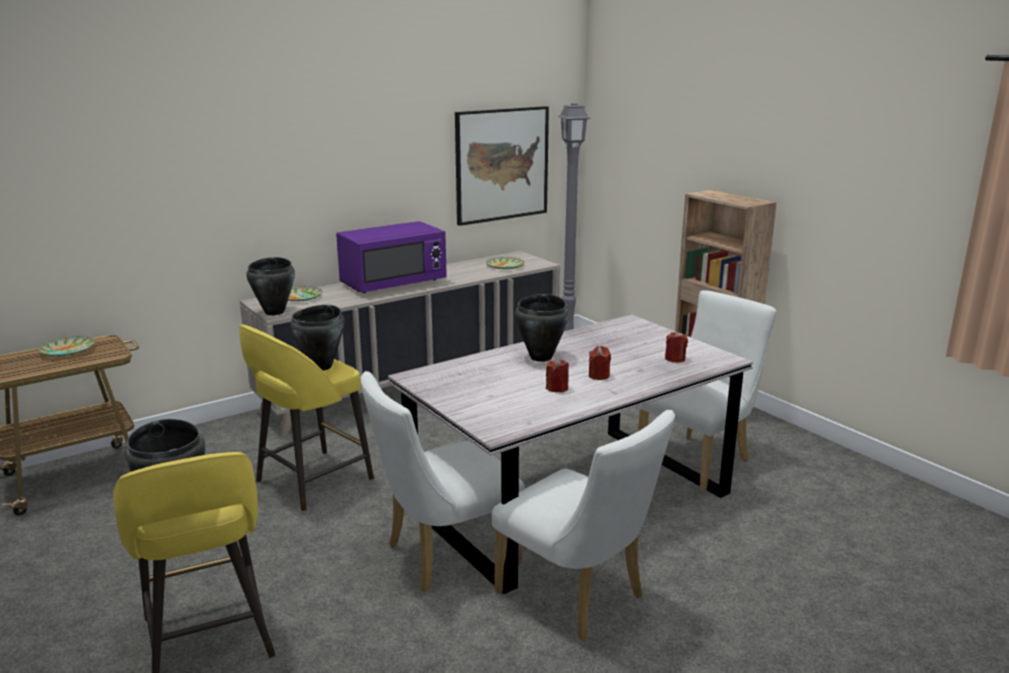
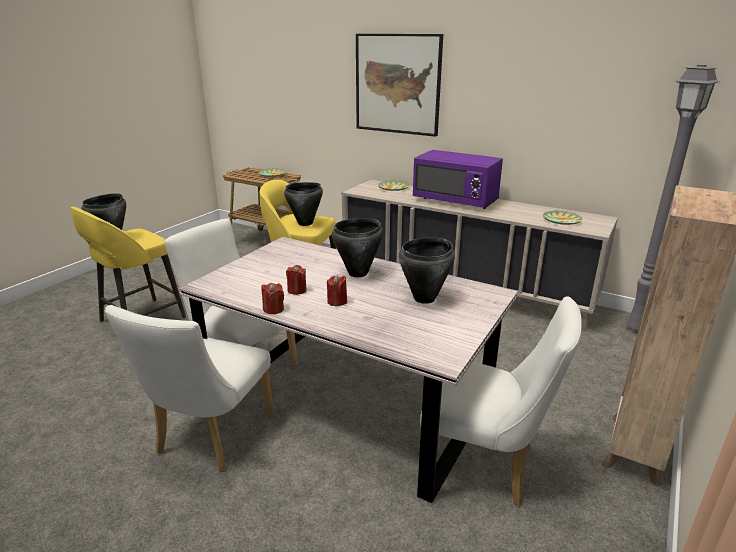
camera: 65 degrees right, 5 degrees up
black cooking pot [246,257,295,315] -> black cooking pot moved to [399,237,455,304]
picture [455,106,549,226] -> picture moved to [356,34,443,137]
red candle [665,331,688,363] -> red candle moved to [261,283,284,314]

